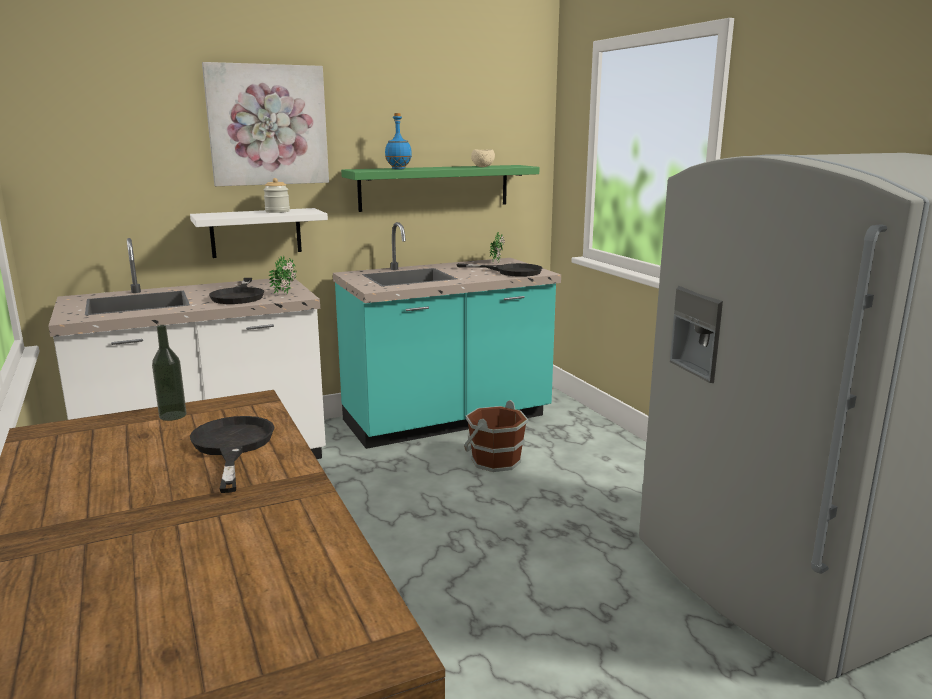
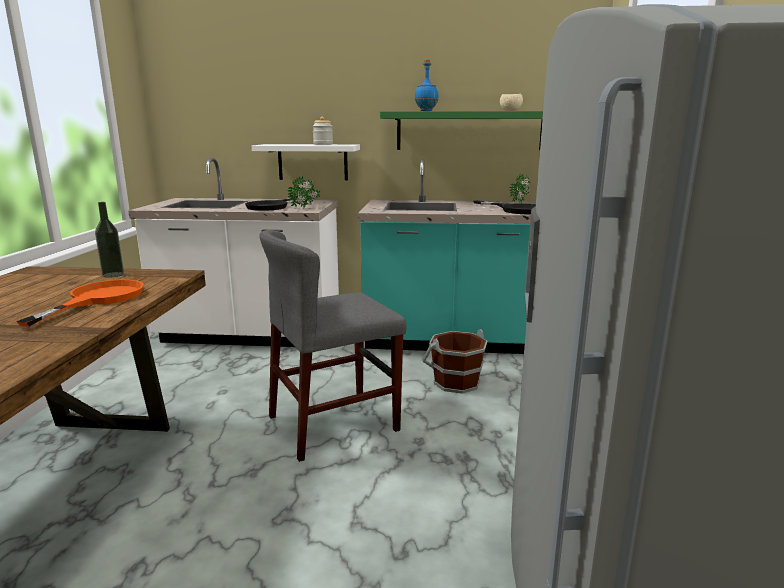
camera: 30 degrees right, 0 degrees up
black frying pan [190,416,275,493] -> orange frying pan [16,280,144,327]
picture [202,62,329,186] -> none
none -> grey chair [259,230,406,462]

